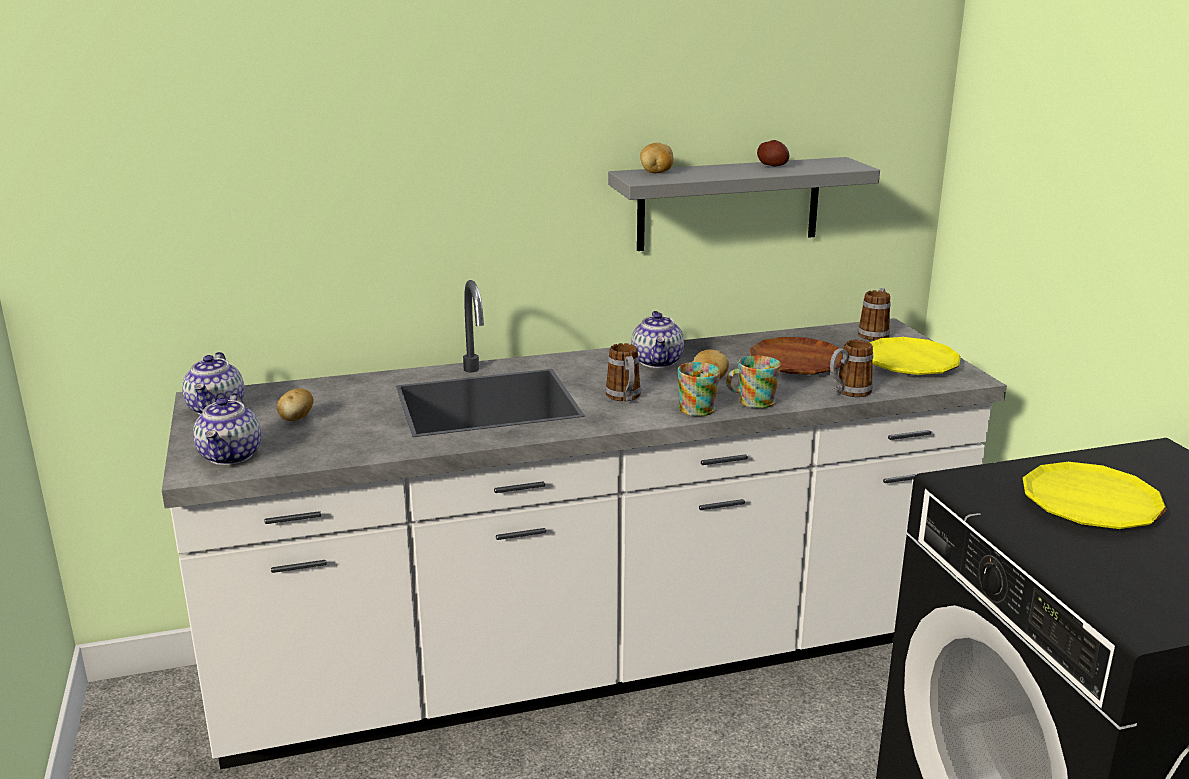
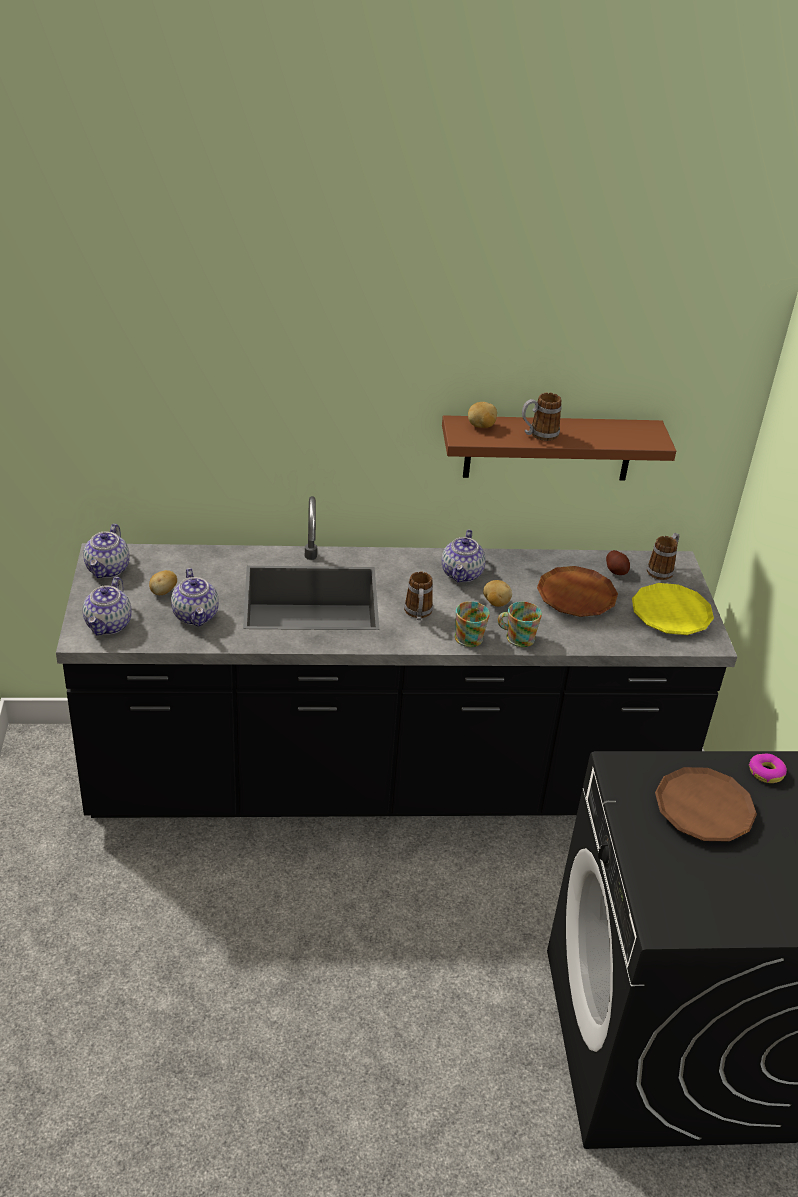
camera: 10 degrees right, 15 degrees up
white counter [162,280,1007,769] -> black counter [56,496,737,818]
grey shelf [608,157,880,251] -> brown shelf [442,415,676,481]
potato [757,140,789,166] -> potato moved to [606,550,630,575]
mug [830,340,873,397] -> mug moved to [522,393,562,441]
yellow plate [1023,462,1167,529] -> brown plate [655,767,757,842]
none -> teapot [171,568,219,627]
none -> donut [749,753,787,783]

